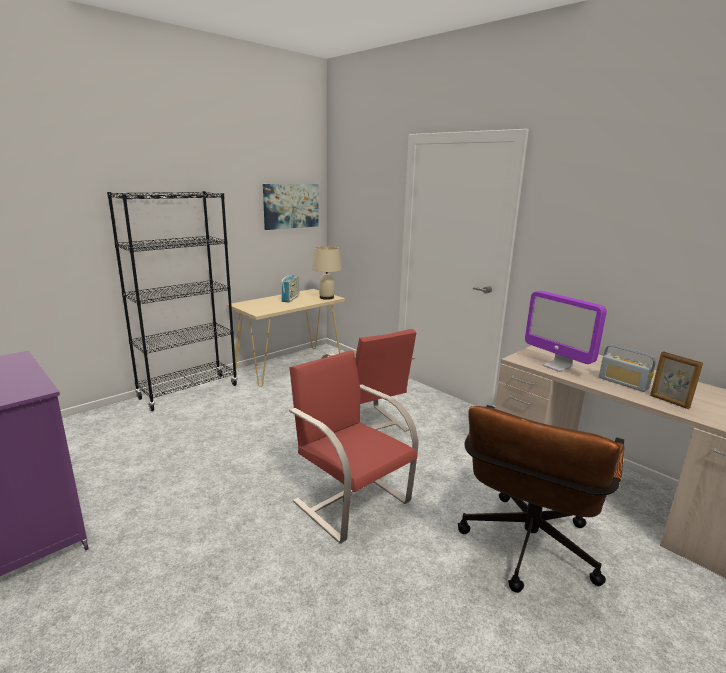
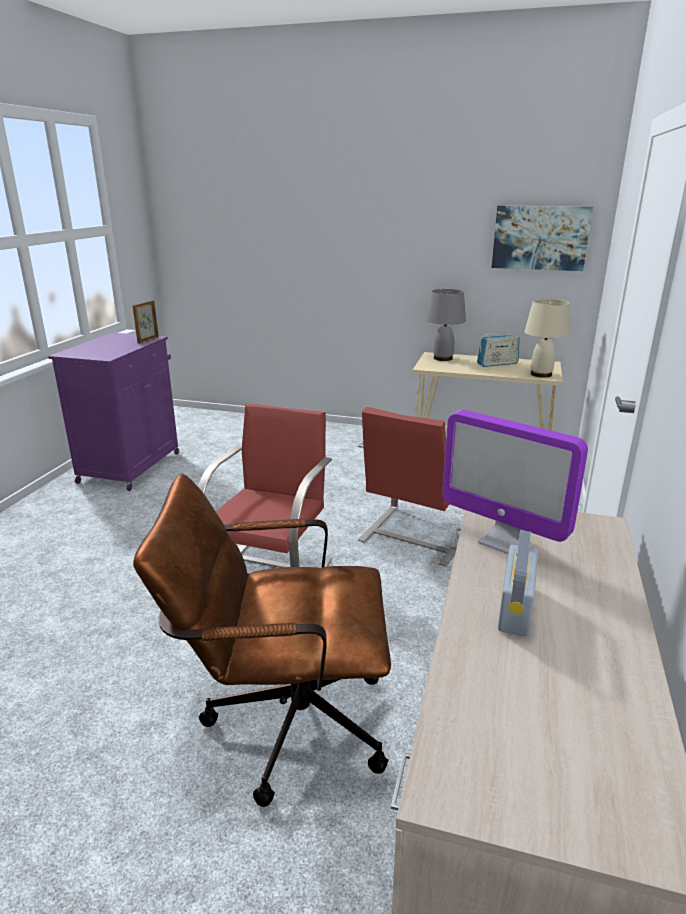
camera: 60 degrees right, 5 degrees up
black bookcase [107,191,238,411] -> none
monitor [525,291,607,372] -> monitor turned 75 degrees counterclockwise [442,410,588,554]
picture frame [650,352,703,409] -> picture frame moved to [133,301,159,344]
none -> grey table lamp [426,289,466,361]

